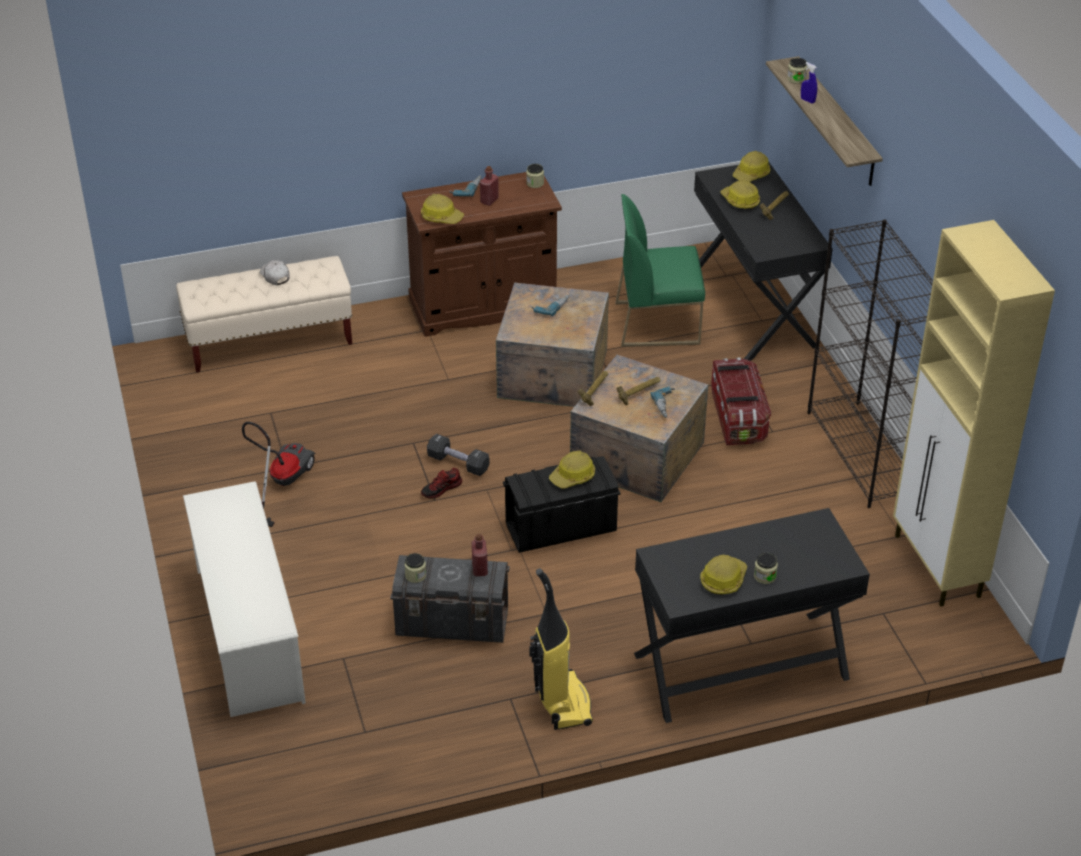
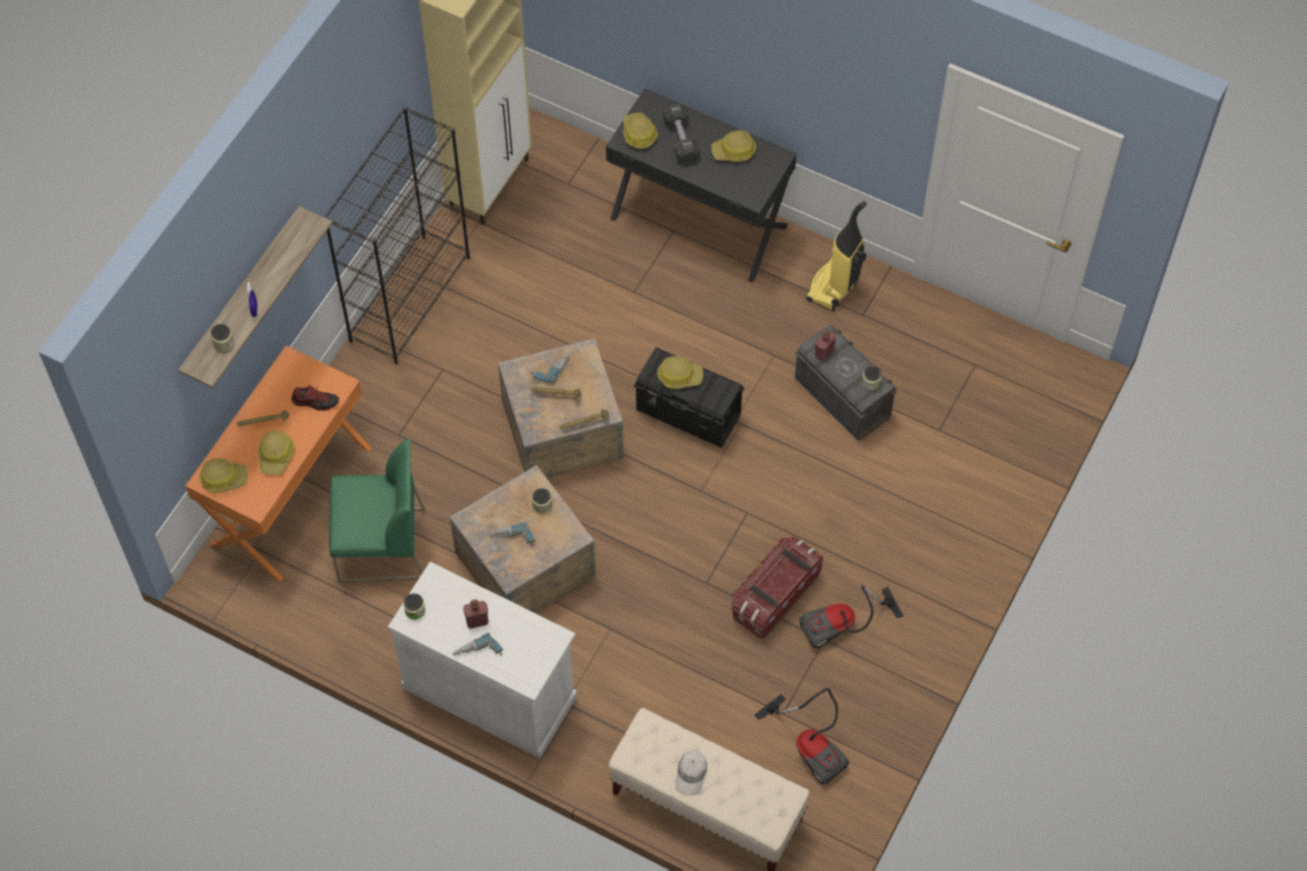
camera: 135 degrees left, 20 degrees up
white shoe rack [183,481,306,717] -> none
brown cabinet [402,172,562,337] -> white cabinet [388,562,577,758]
hard hat [421,194,464,224] -> hard hat moved to [623,112,658,149]
shoe [421,468,462,499] -> shoe moved to [291,385,339,411]
black dumbbell [427,434,490,476] -> black dumbbell moved to [663,103,700,163]
green chair [616,194,705,347] -> green chair turned 45 degrees counterclockwise [329,439,425,583]
black desk [694,161,833,361] -> orange desk [185,346,371,582]
storage box [711,358,771,445] -> storage box moved to [732,537,823,639]
jar [754,553,778,584] -> jar moved to [532,488,552,513]
none -> vacuum cleaner [754,688,849,784]

